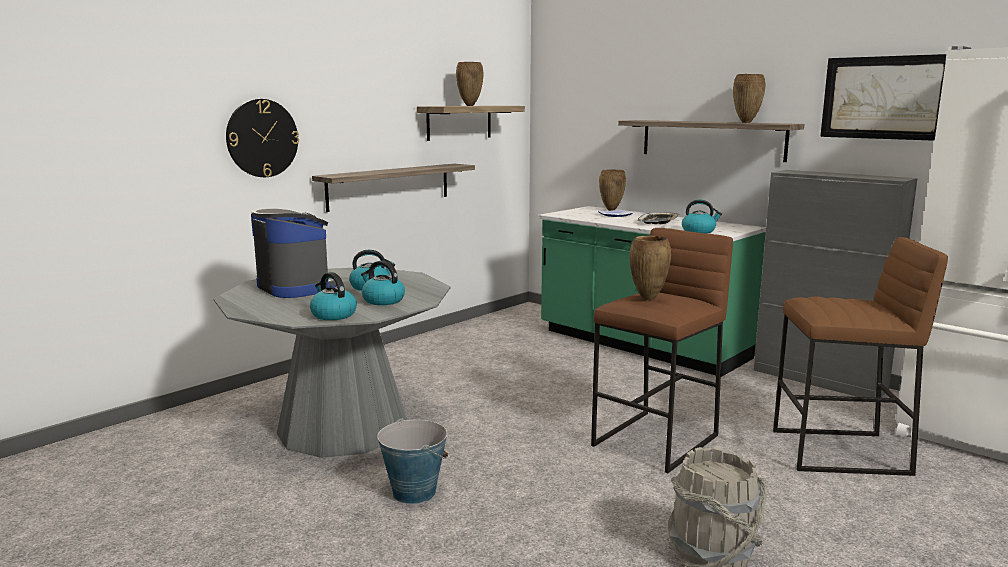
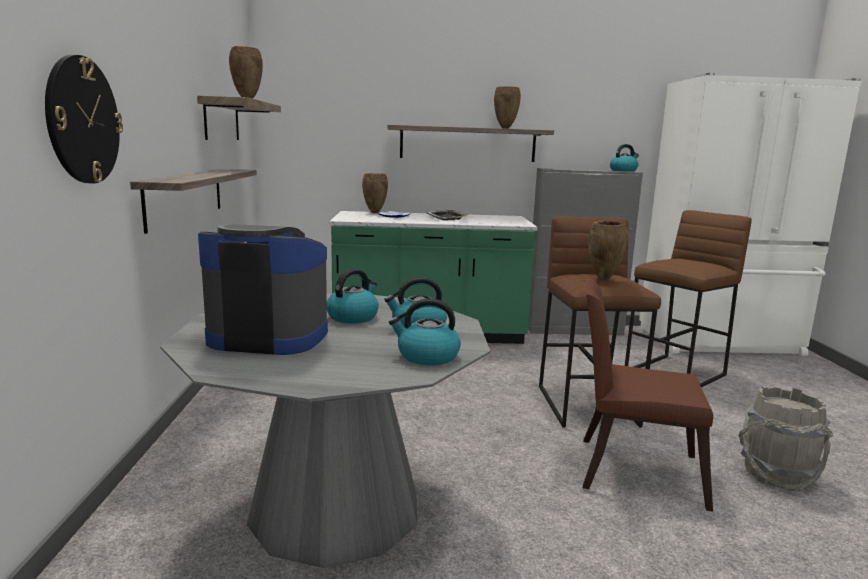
camera: 45 degrees left, 0 degrees up
bucket [377,418,448,504] -> none
kettle [682,200,722,233] -> kettle moved to [610,144,639,172]
picture [820,54,946,141] -> none
none -> brown chair [583,278,713,512]

